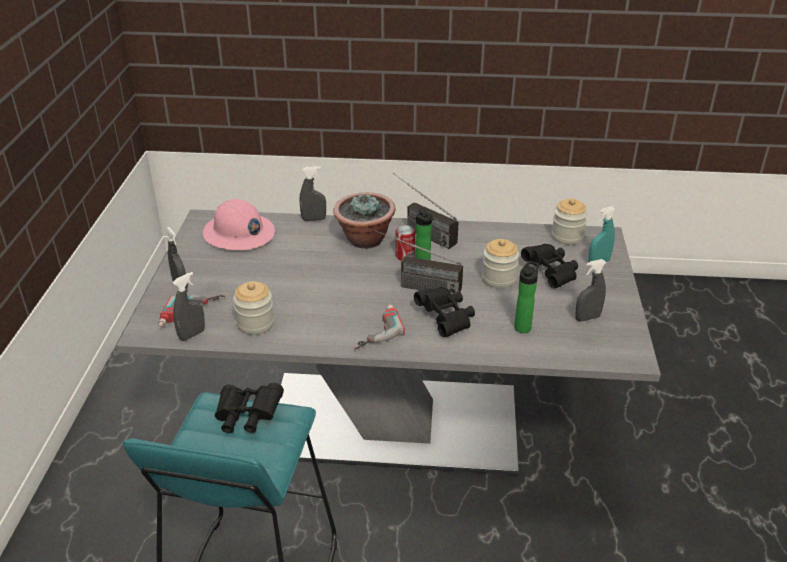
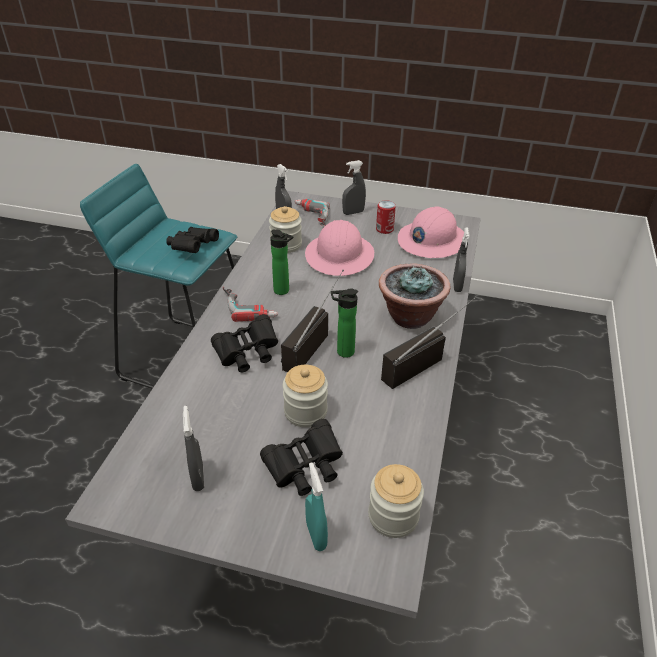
camera: 100 degrees right, 5 degrees up
can [396,225,415,261] -> can moved to [376,200,396,234]
bottle [514,261,539,333] -> bottle moved to [270,230,293,295]
none -> pink hard hat [305,220,374,276]

